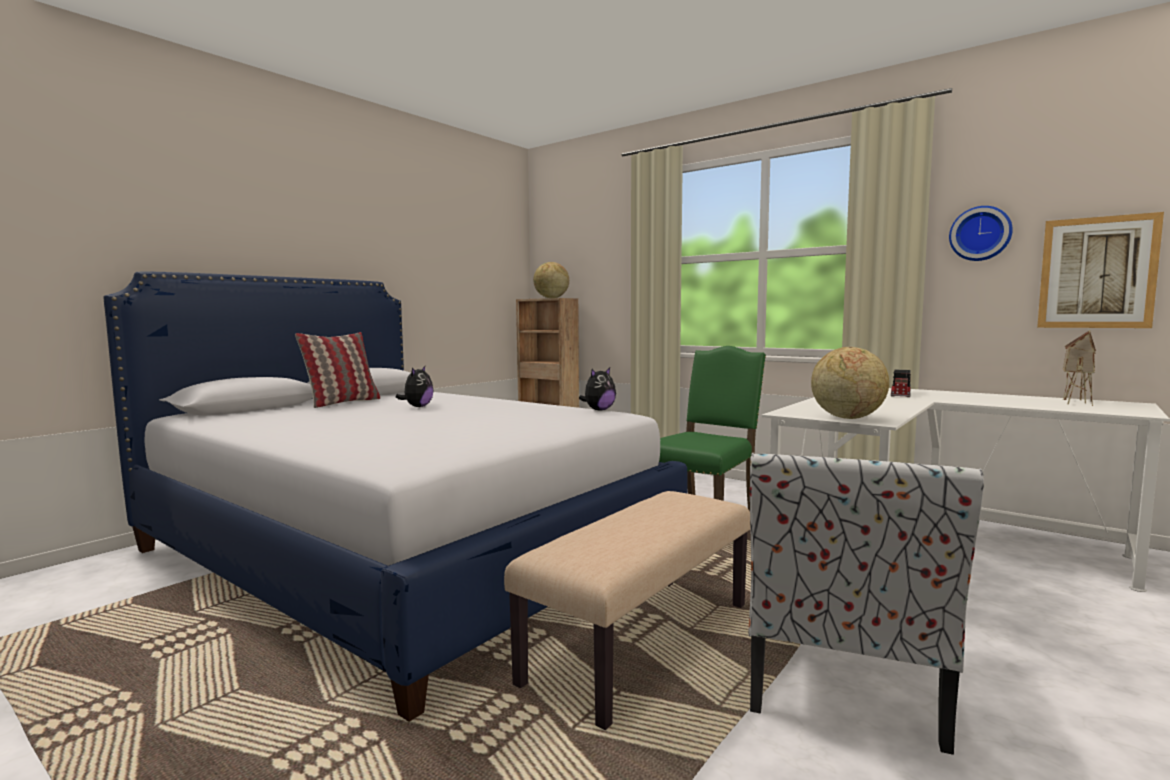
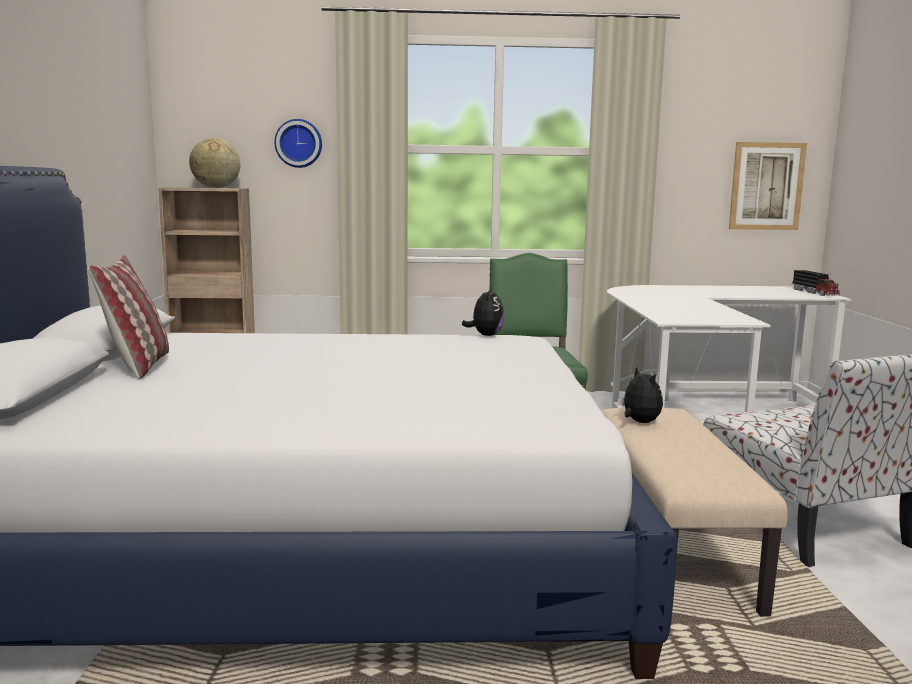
camera: 40 degrees left, 5 degrees up
plush toy [396,366,433,407] -> plush toy moved to [618,367,663,423]
globe [811,347,889,419] -> none
toy truck [891,370,911,397] -> toy truck moved to [792,270,840,296]
wall clock [949,206,1013,261] -> wall clock moved to [275,119,322,168]
toy house [1063,330,1096,406] -> none

